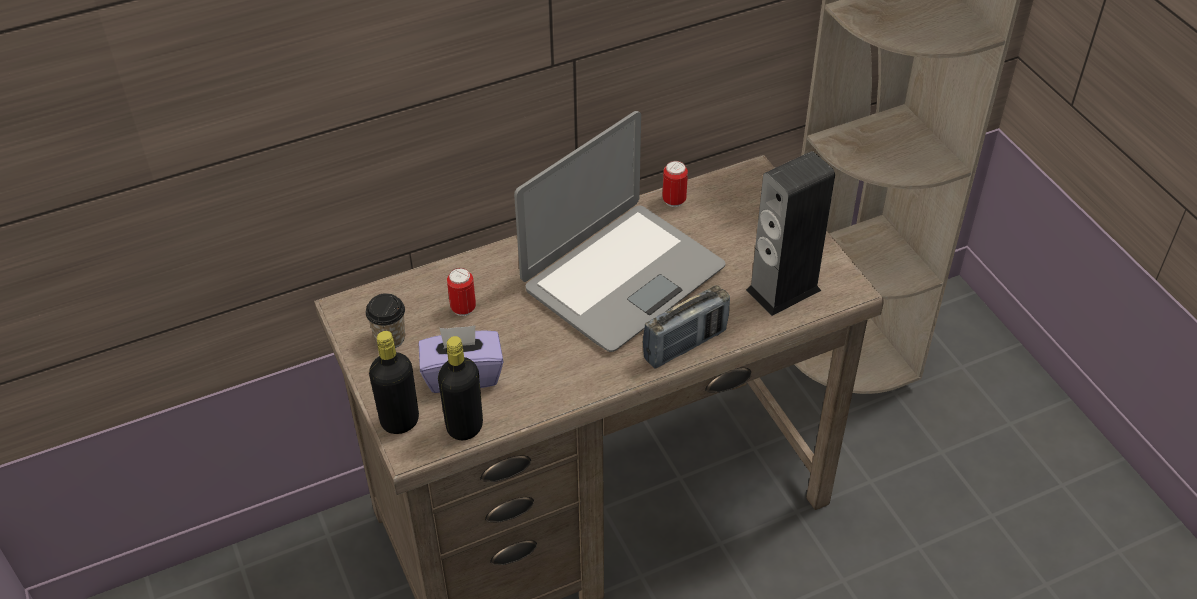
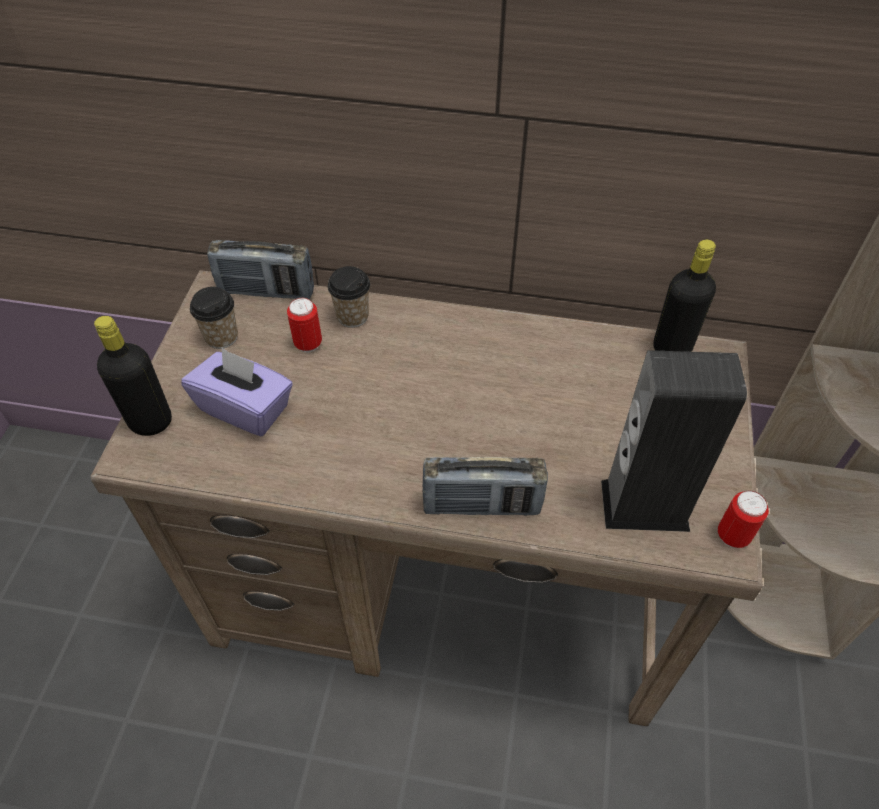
camera: 35 degrees right, 5 degrees up
black bottle [438,336,483,440] -> black bottle moved to [653,240,716,352]
laptop [514,111,725,352] -> none
can [662,161,688,207] -> can moved to [718,491,769,548]
none -> radio [207,240,314,299]
none -> cup [328,266,370,328]

